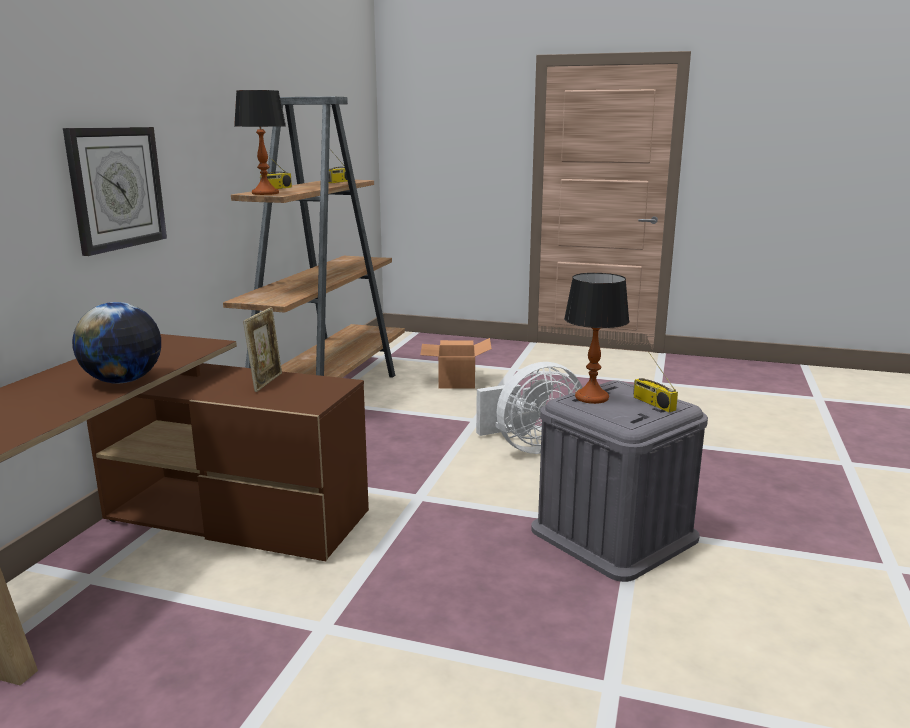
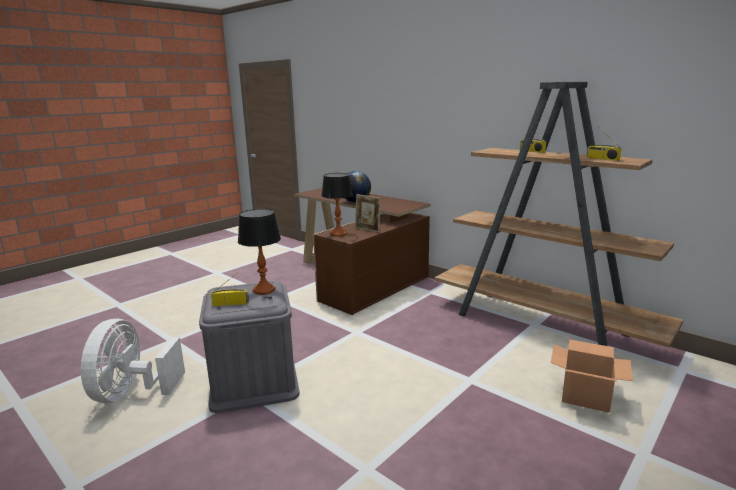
camera: 115 degrees right, 0 degrees up
wall clock [63,127,167,256] -> none
table lamp [234,90,286,195] -> table lamp moved to [322,173,353,236]
white fan [476,362,583,454] -> white fan moved to [81,319,185,403]

